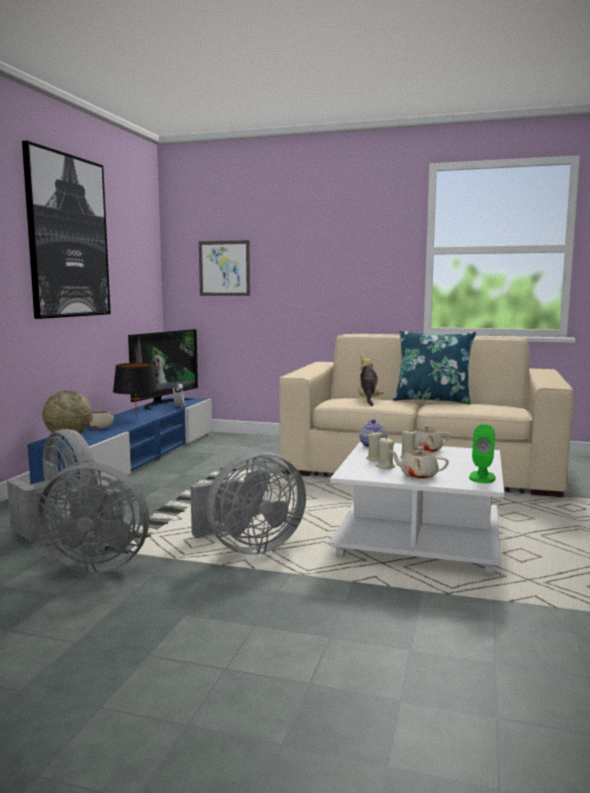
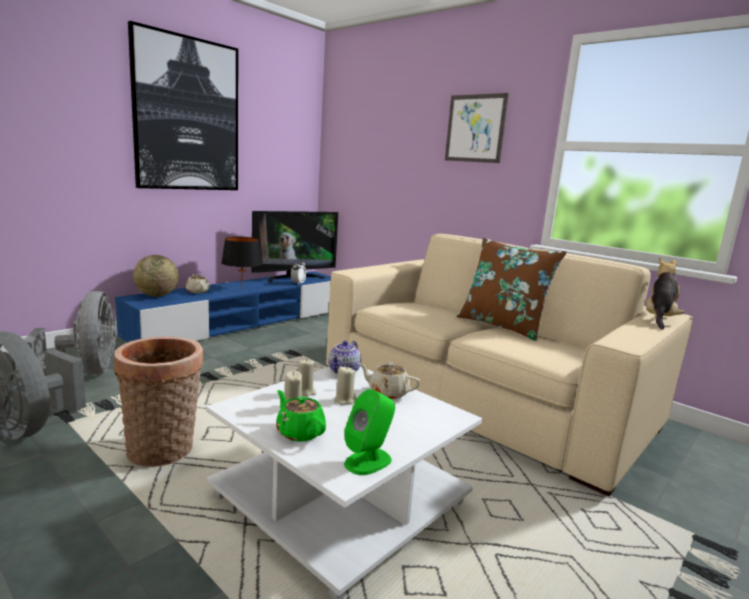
camera: 25 degrees right, 5 degrees up
grey fan [190,451,306,555] -> basket [114,336,203,467]
picture [199,240,250,296] -> picture moved to [445,93,509,163]
plush toy [358,355,384,406] -> plush toy moved to [646,257,685,330]
beige teapot [388,447,449,479] -> green teapot [276,390,326,442]
blue pillow [393,331,476,404] -> brown pillow [457,238,567,341]

